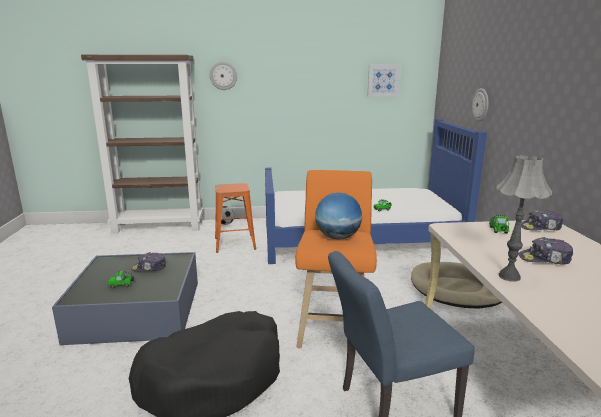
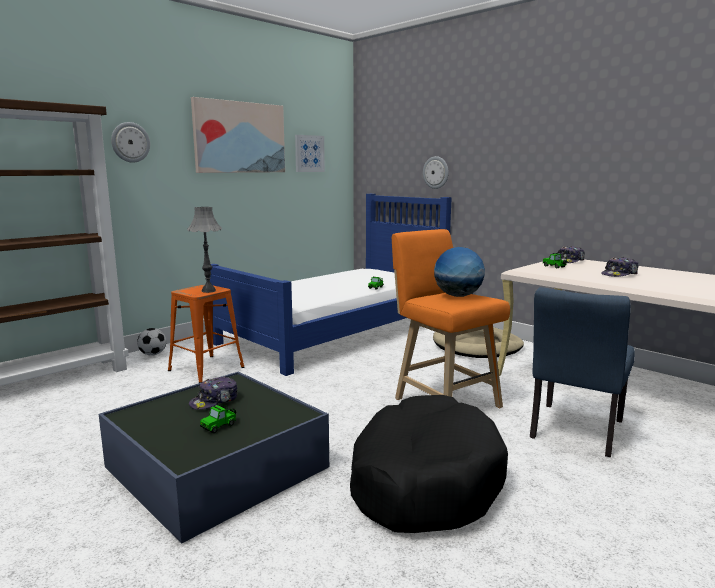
camera: 40 degrees left, 5 degrees down
grey table lamp [496,155,552,282] -> grey table lamp moved to [187,207,222,293]
none -> picture [191,97,285,173]

